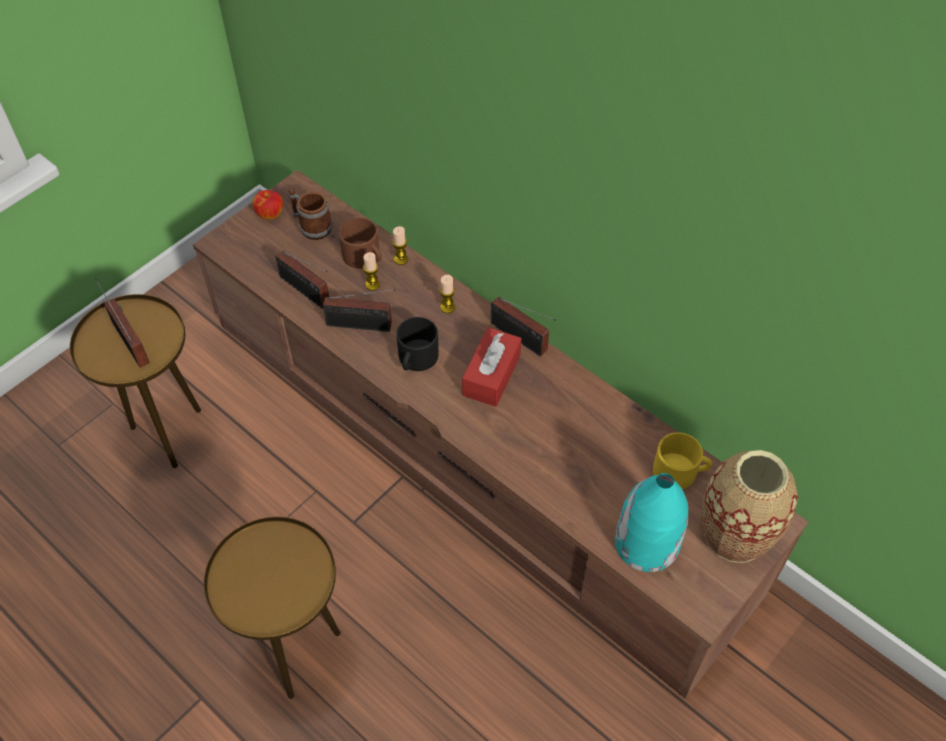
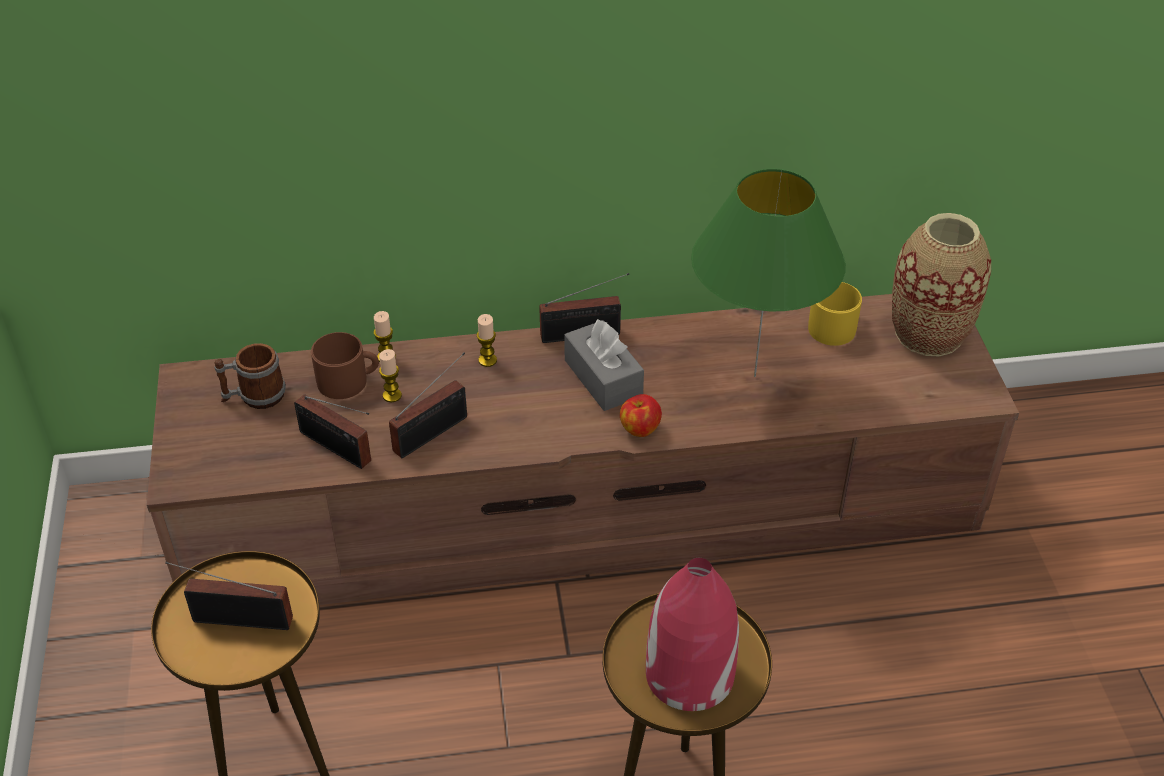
camera: 50 degrees left, 10 degrees down
apple [253,190,283,220] -> apple moved to [620,394,662,437]
radio [275,251,329,309] -> radio turned 45 degrees clockwise [294,394,371,469]
black mug [396,317,439,371] -> none
red tissue box [462,327,521,407] -> grey tissue box [564,319,644,411]
turquoise vase [615,473,688,572] -> none
none -> red vase [646,558,739,711]
none -> green table lamp [691,168,846,377]

